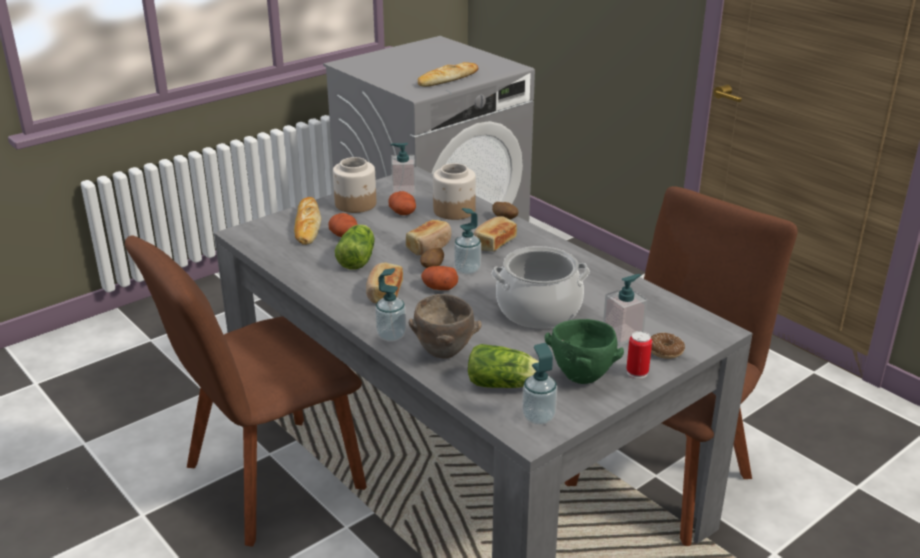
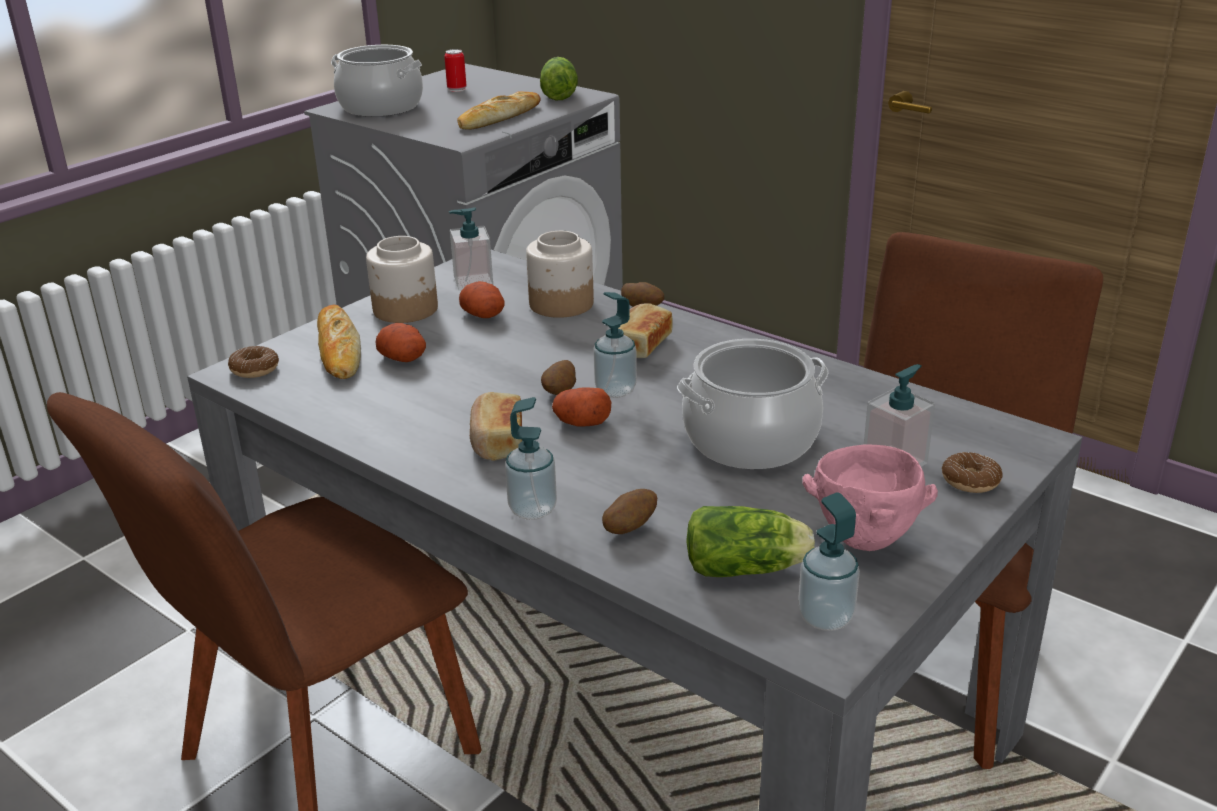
camera: 10 degrees left, 0 degrees up
lettuce [335,225,375,269] -> lettuce moved to [540,57,578,100]
bread [406,220,452,255] -> none
brown bowl [409,294,482,358] -> potato [602,489,657,534]
green bowl [545,319,624,384] -> pink bowl [802,444,938,551]
can [626,331,652,379] -> can moved to [444,49,466,92]
none -> donut [228,346,279,378]
none -> cooking pot [331,45,423,117]

